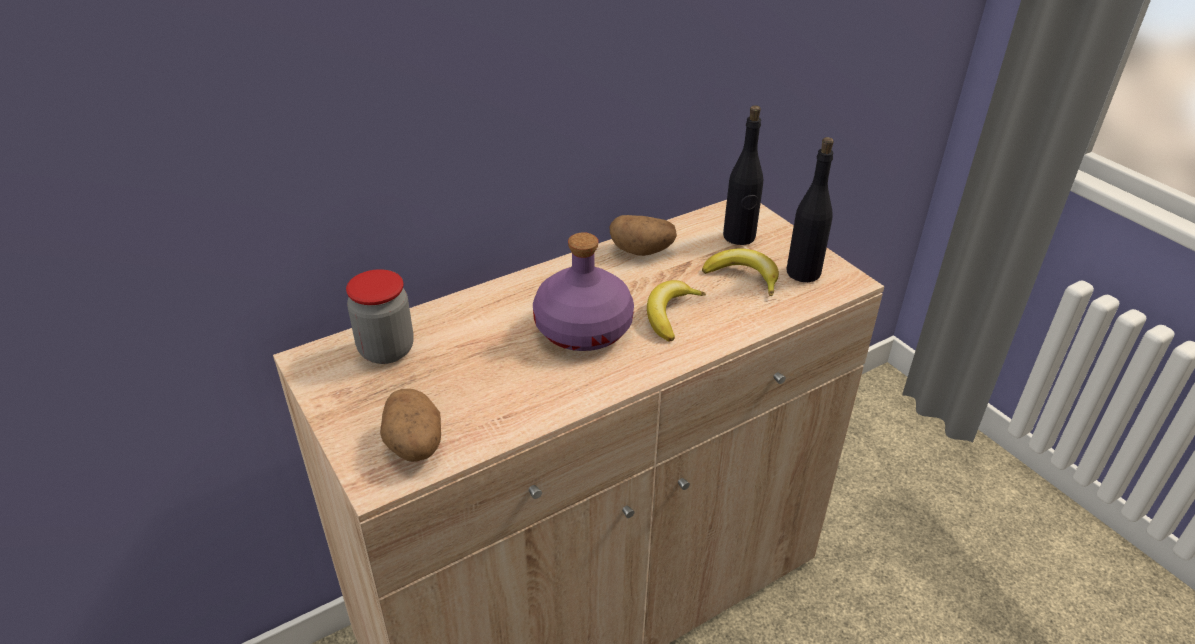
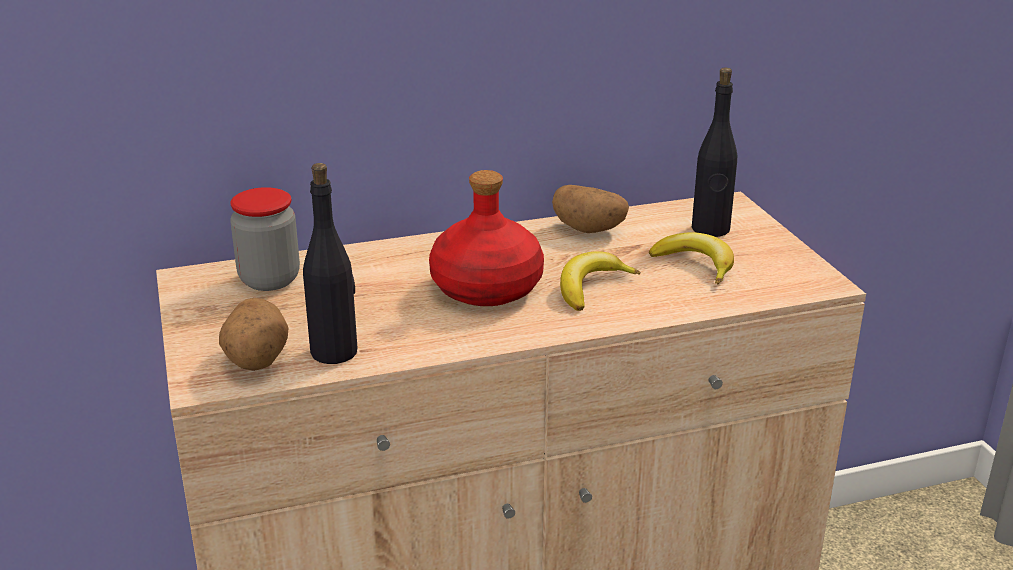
camera: 15 degrees right, 10 degrees down
purple bottle [533,232,634,351] -> red bottle [429,170,544,306]
black bottle [786,137,834,282] -> black bottle moved to [303,163,357,364]

